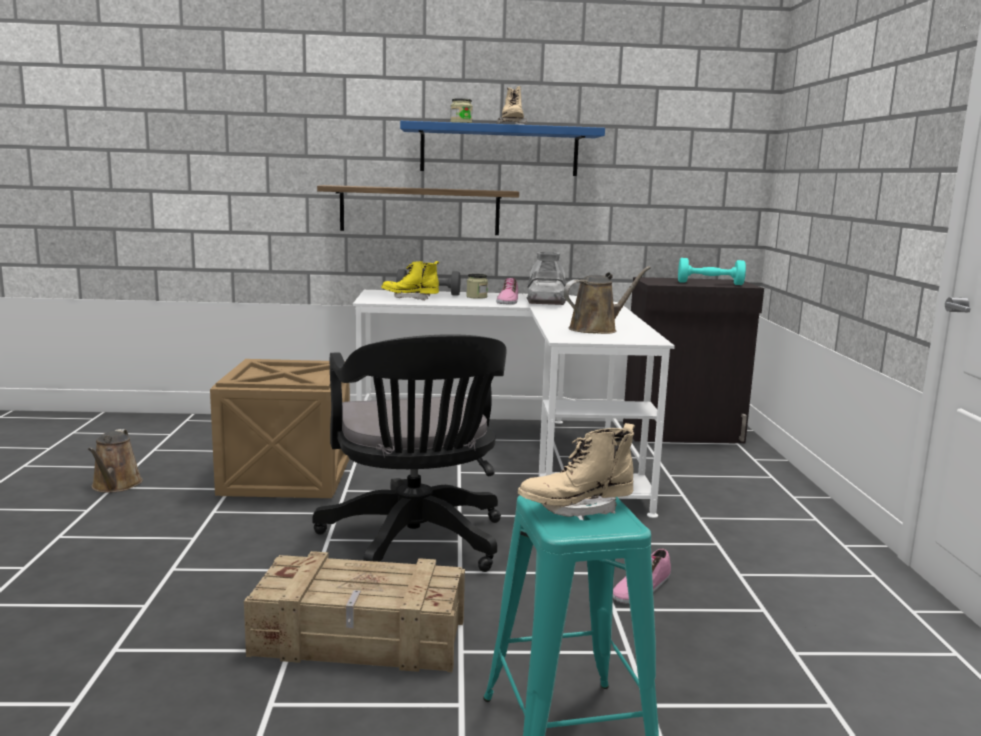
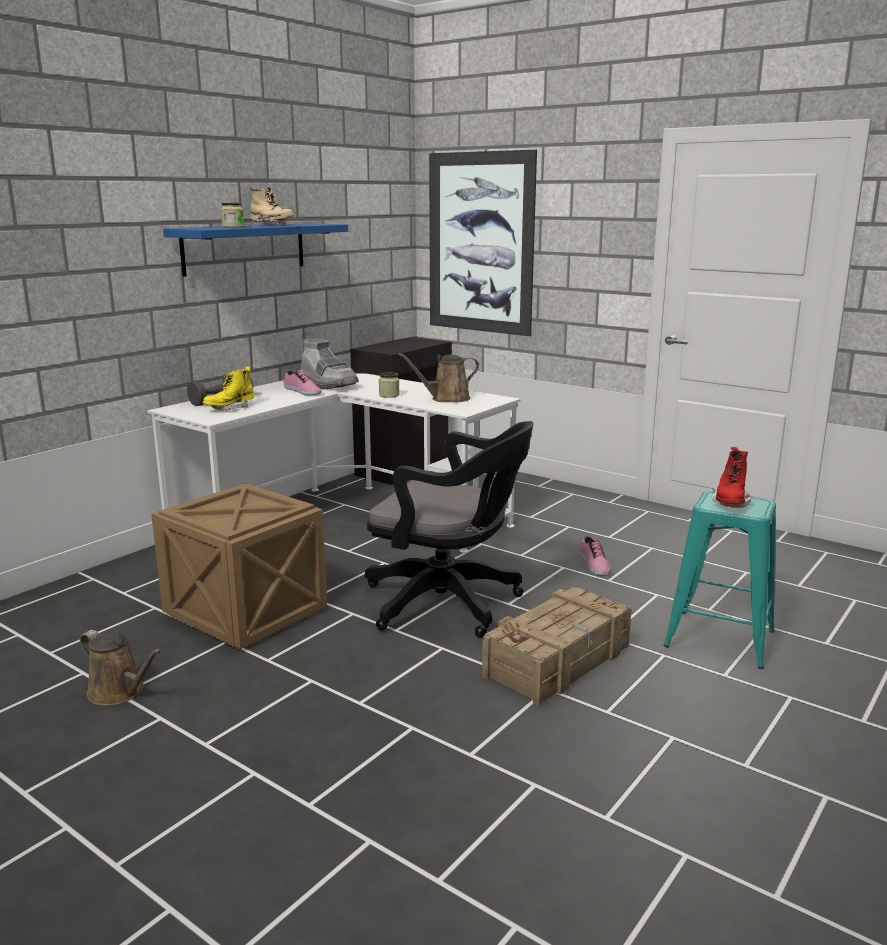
camera: 50 degrees left, 5 degrees up
shelf [317,185,519,235] -> none
jar [466,274,488,299] -> jar moved to [379,372,400,398]
beige boot [518,423,635,517] -> red boot [712,447,751,508]
brown watering can [564,266,651,334] -> brown watering can turned 120 degrees counterclockwise [398,353,479,402]
turquoise dumbbell [678,258,746,285] -> none
none -> picture [429,150,537,336]

